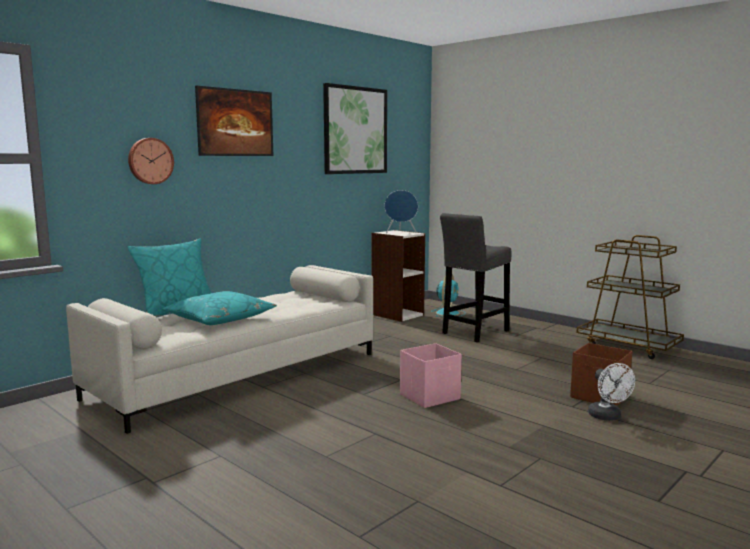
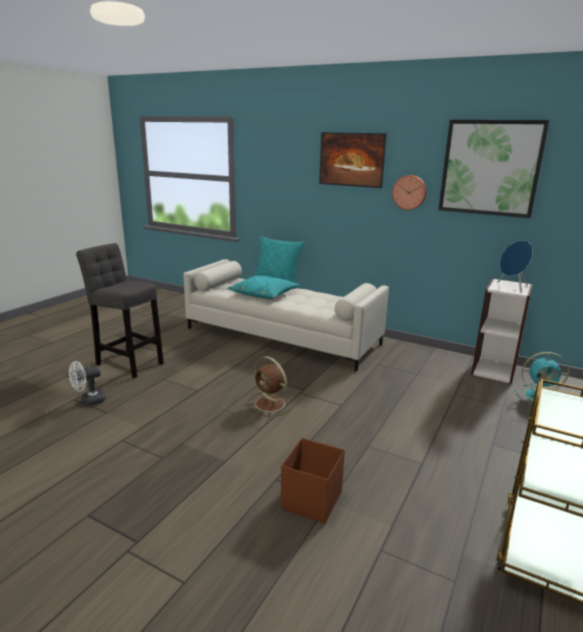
camera: 75 degrees right, 10 degrees up
wall clock [128,138,174,184] -> wall clock moved to [392,175,426,210]
pink storage box [400,343,462,408] -> brown fan [248,356,294,417]
grey stool [440,213,512,342] -> grey stool moved to [76,243,164,378]
white fan [588,363,635,421] -> white fan moved to [69,361,106,406]

